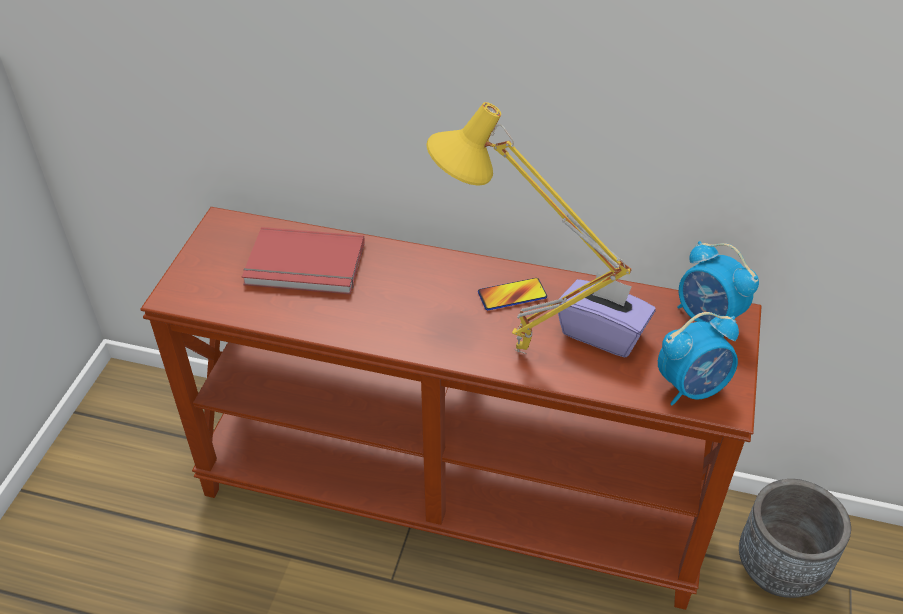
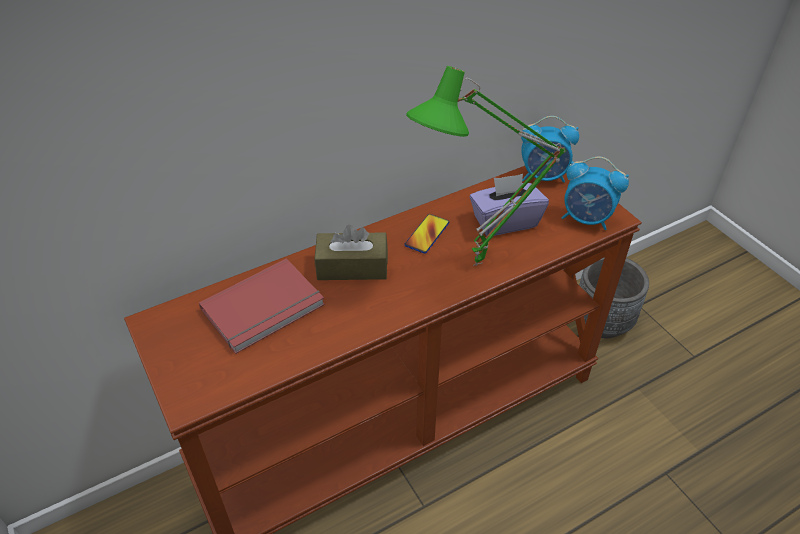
camera: 45 degrees left, 0 degrees up
yellow table lamp [427,102,632,354] -> green table lamp [406,66,566,266]
alarm clock [658,312,739,406] -> alarm clock turned 90 degrees clockwise [562,157,629,230]
none -> brown tissue box [315,225,388,280]

